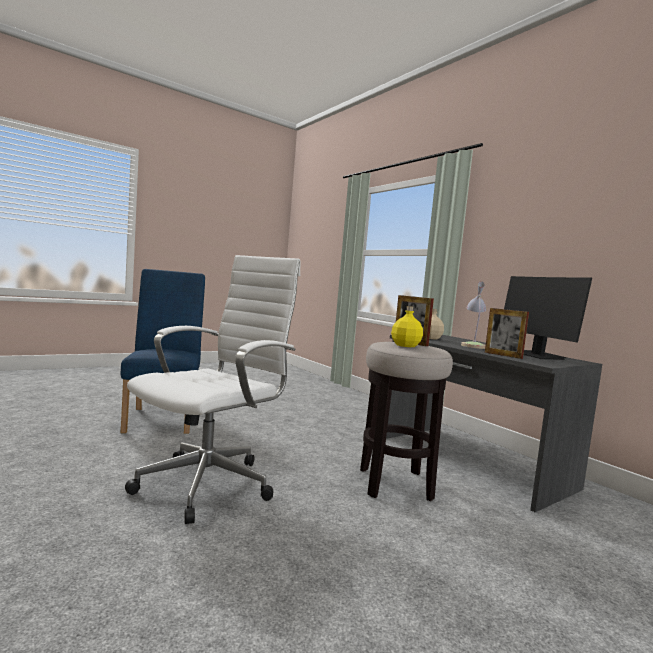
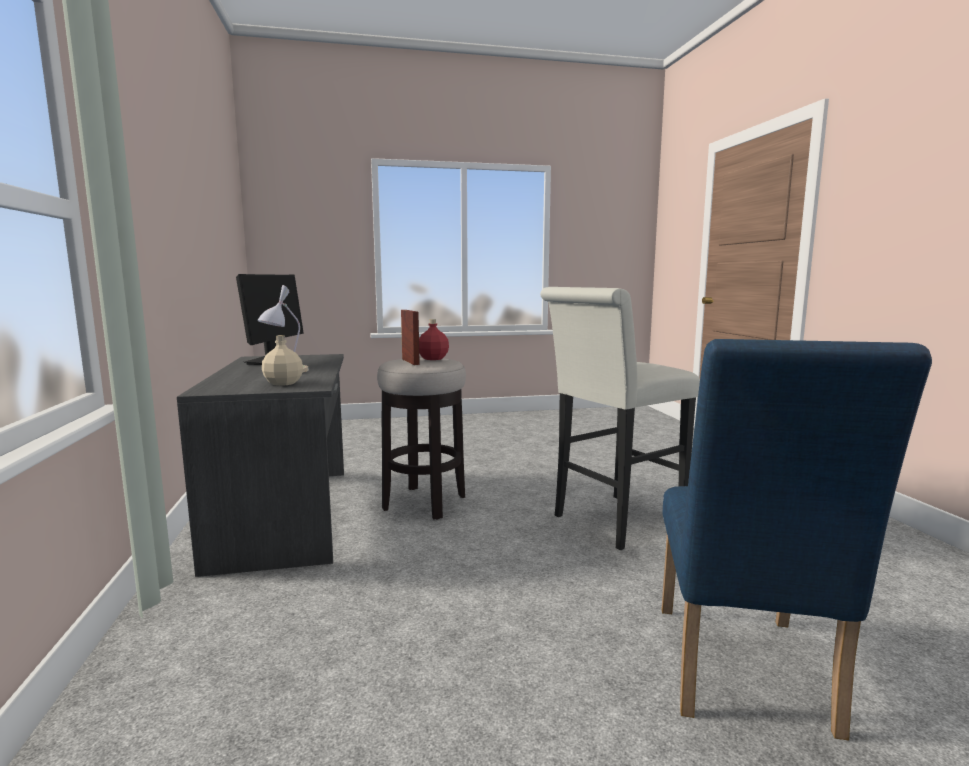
camera: 155 degrees left, 5 degrees up
white office chair [125,255,300,524] -> white stool [540,287,700,550]
yellow bottle [391,306,423,347] -> red bottle [419,319,449,360]
picture frame [485,308,529,359] -> none

